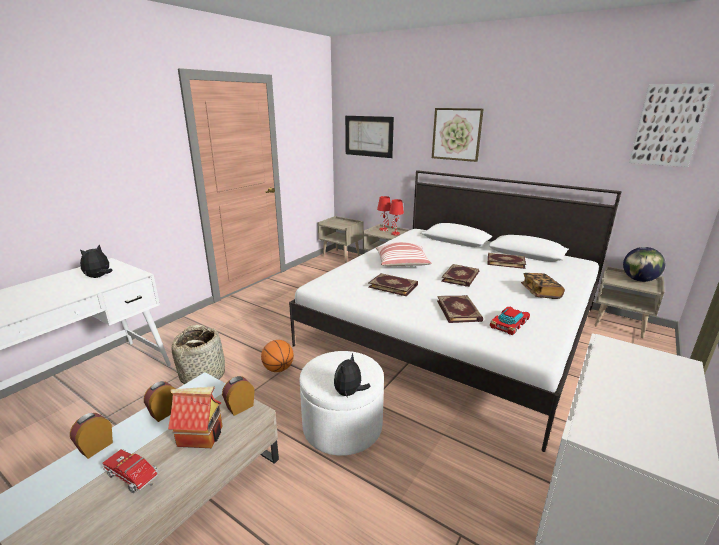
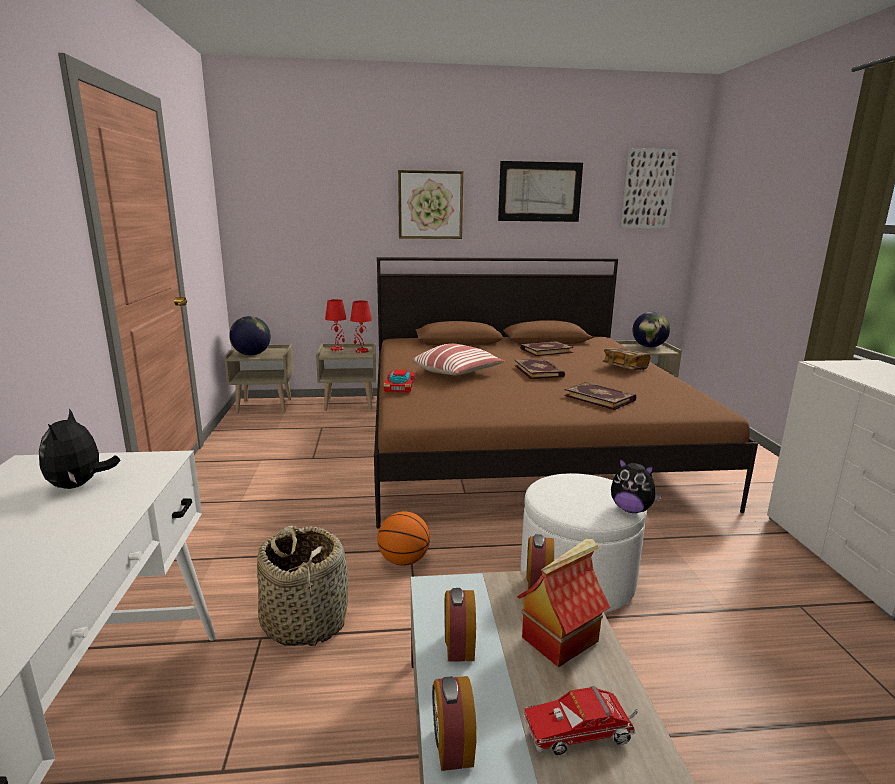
camera: 40 degrees left, 5 degrees down
white bed [289,170,622,452] -> brown bed [374,257,758,528]
plush toy [334,353,371,398] -> plush toy turned 45 degrees counterclockwise [611,458,662,513]
picture [345,116,394,158] -> picture moved to [498,161,583,222]
book [368,273,418,296] -> none
toy car [490,307,530,335] -> toy car moved to [384,370,415,393]
none -> globe [229,316,271,356]

